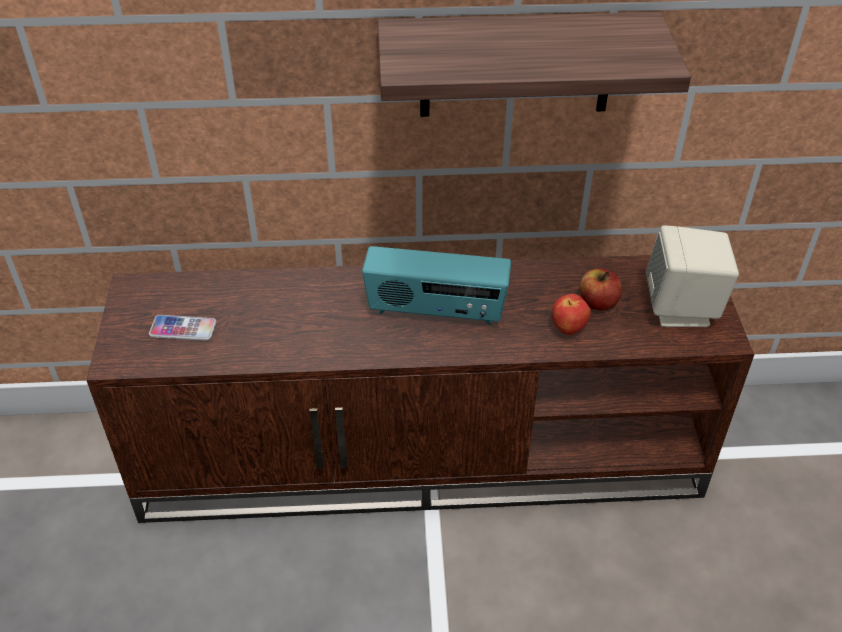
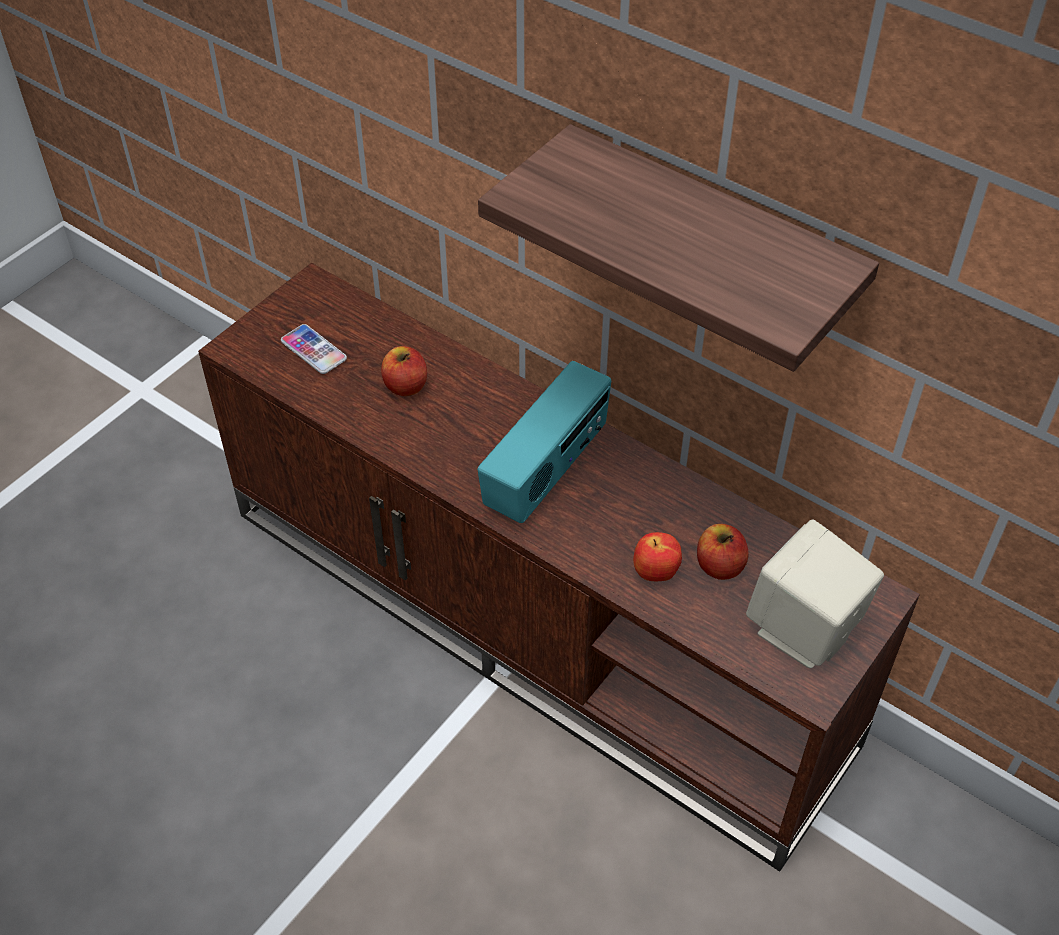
camera: 40 degrees right, 5 degrees up
radio [362,246,511,324] -> radio turned 105 degrees counterclockwise [477,361,611,523]
none -> apple [381,346,427,396]

